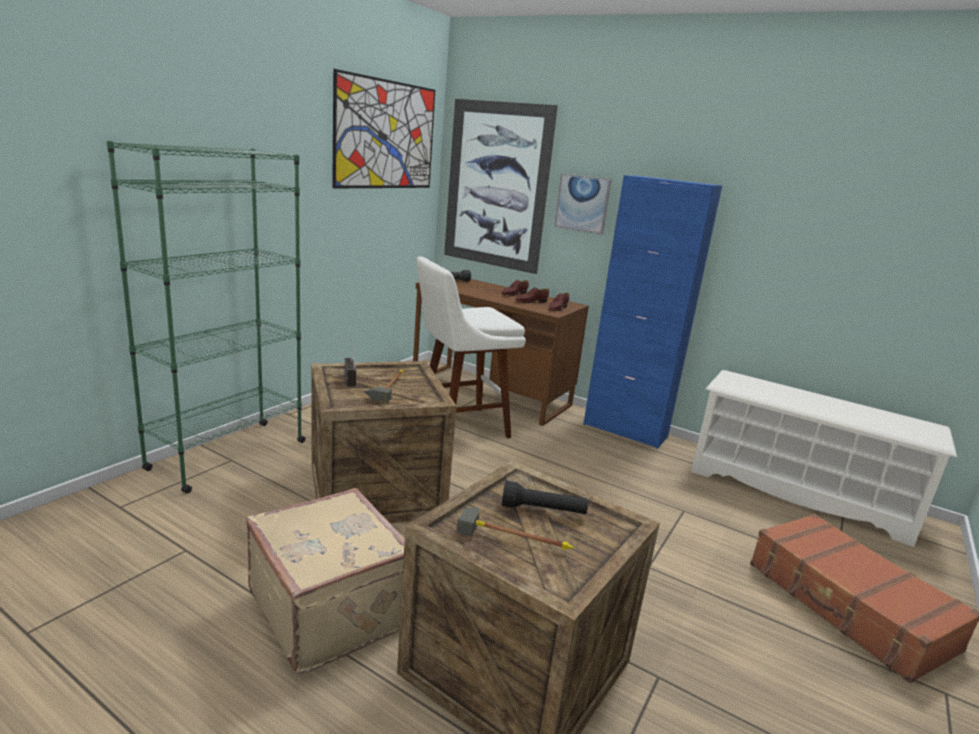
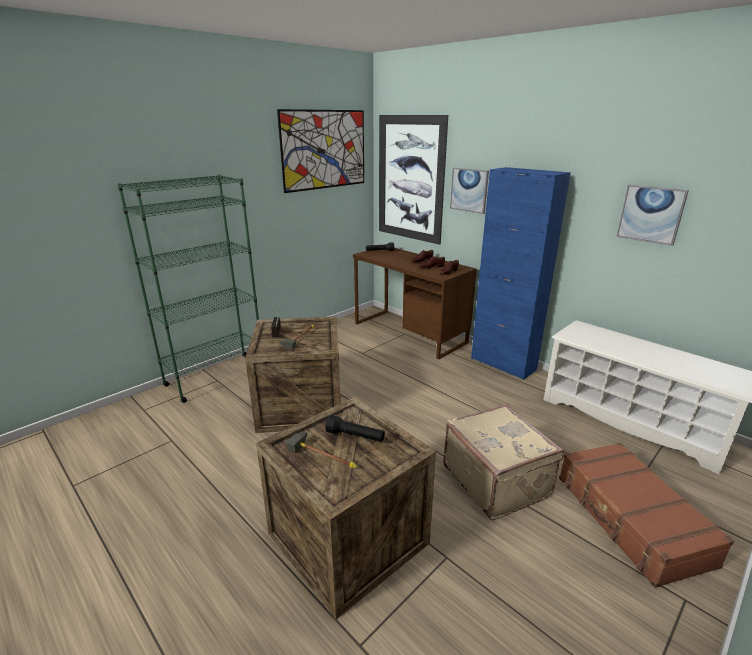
camera: 15 degrees right, 5 degrees up
beige suitcase [246,488,405,675] -> beige suitcase moved to [443,404,564,520]
white stool [417,257,526,438] -> none
none -> picture [616,185,689,246]

